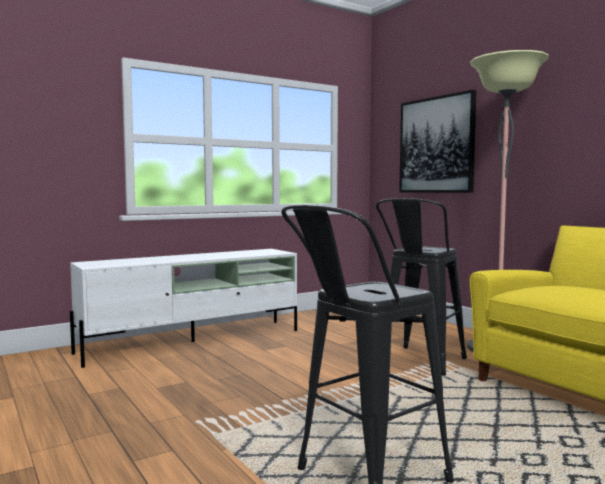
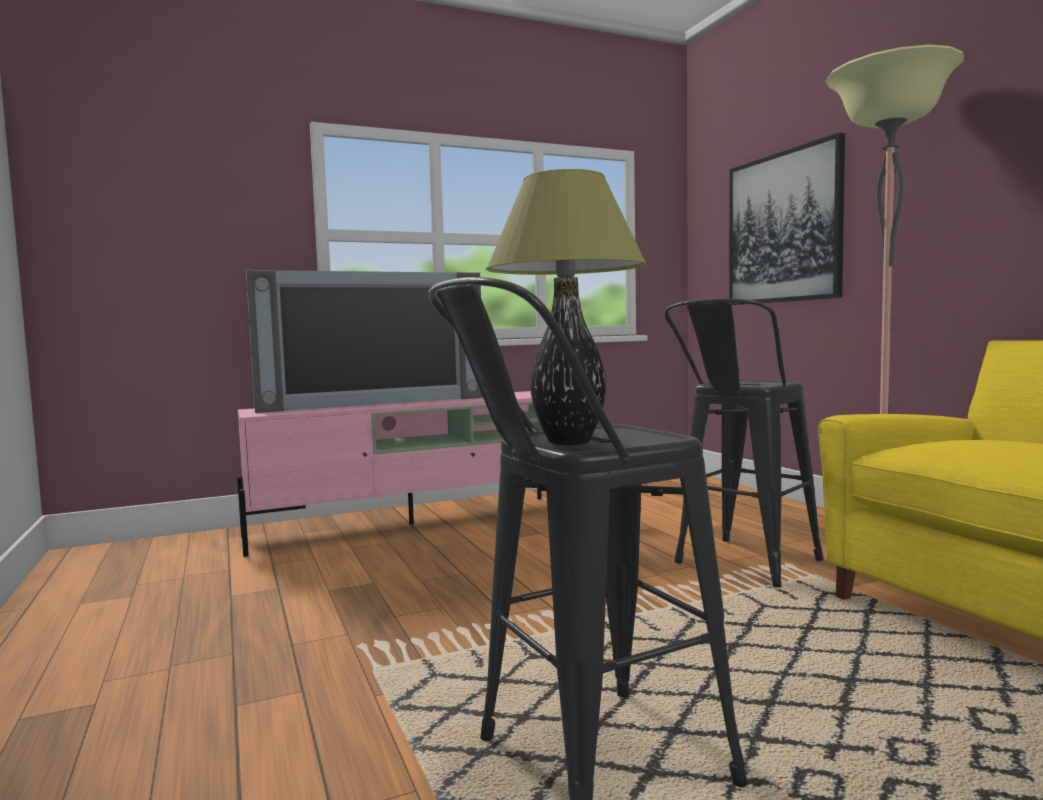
camera: 10 degrees right, 0 degrees up
white tv stand [70,249,297,368] -> pink tv stand [237,391,543,557]
none -> television [246,270,483,413]
none -> table lamp [486,169,647,445]

